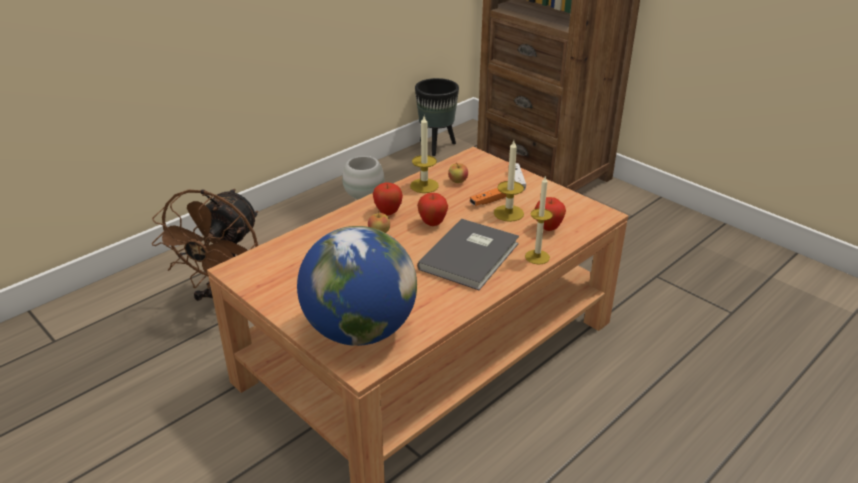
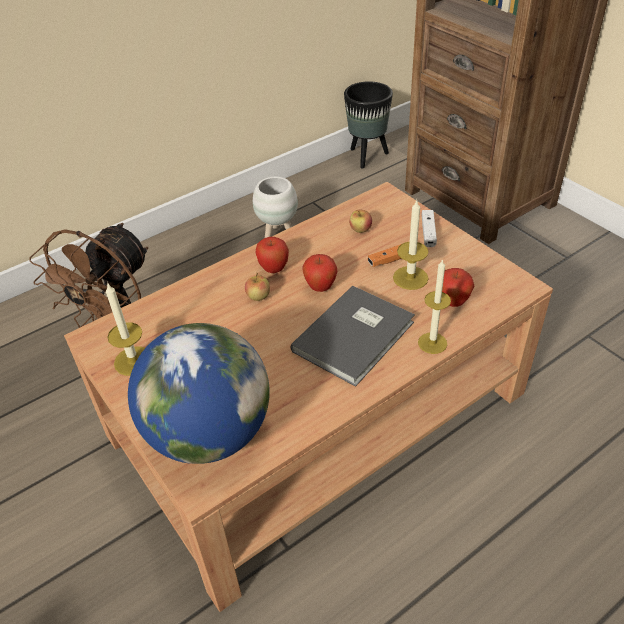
camera: 10 degrees right, 10 degrees up
candle [410,116,439,193] -> candle moved to [106,282,145,376]

